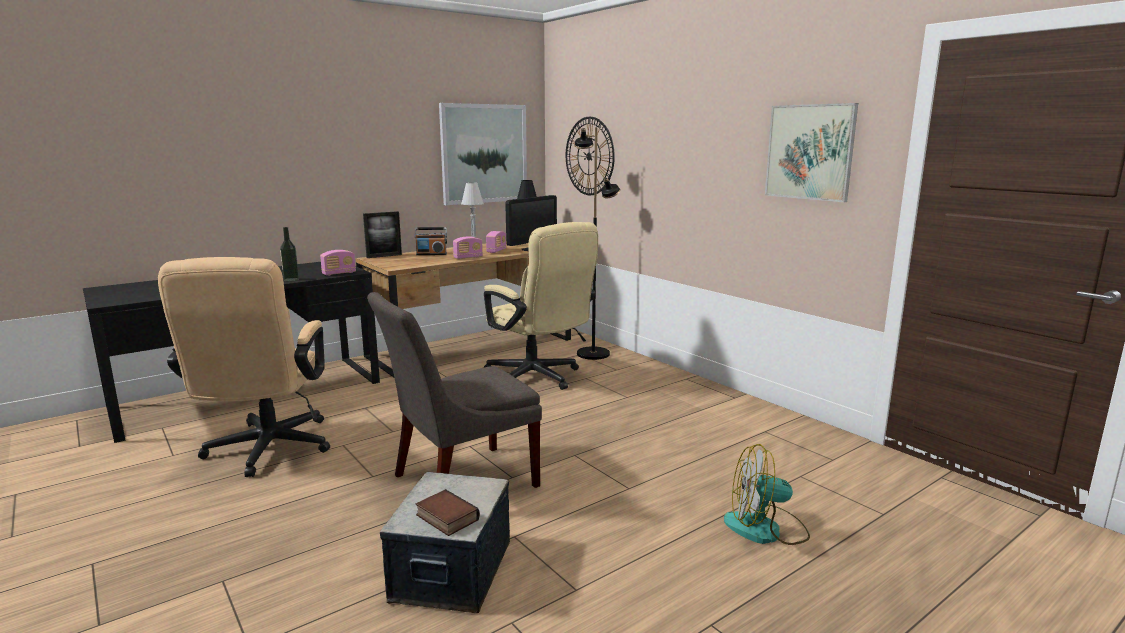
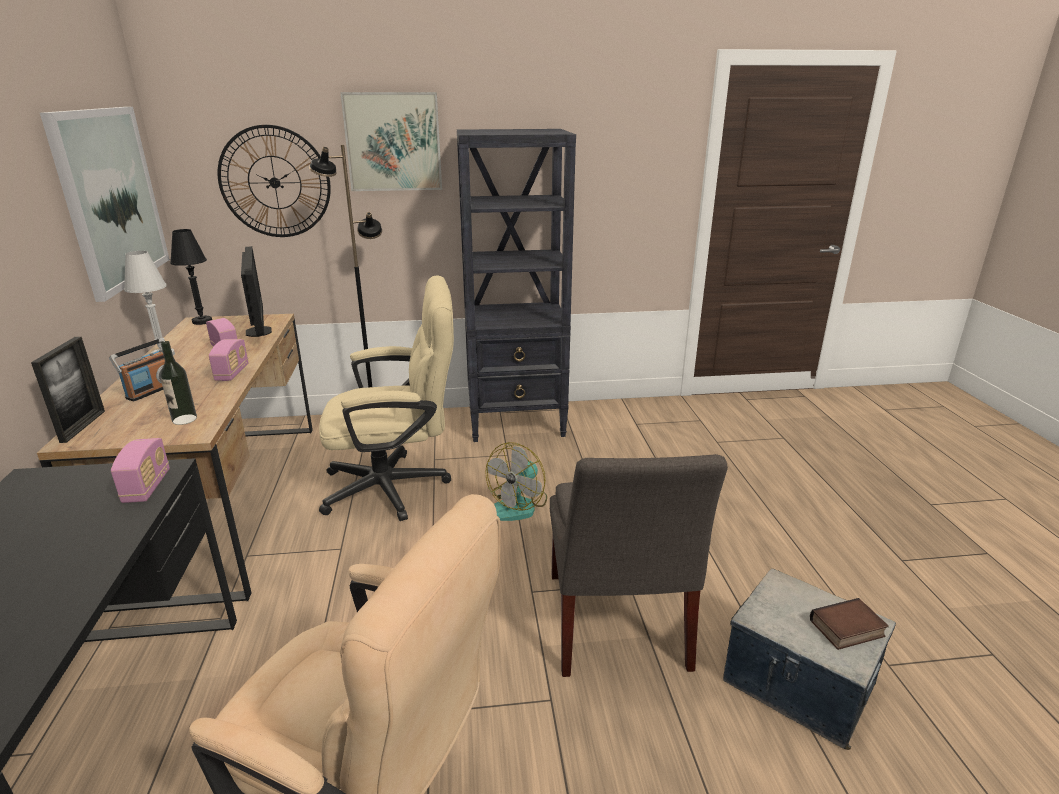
camera: 60 degrees left, 10 degrees up
bottle [280,227,299,281] -> bottle moved to [160,341,197,425]
fan [724,444,810,545] -> fan moved to [485,442,547,521]
picture [765,103,858,202] -> picture moved to [340,92,442,191]
none -> black bookcase [457,129,576,442]

